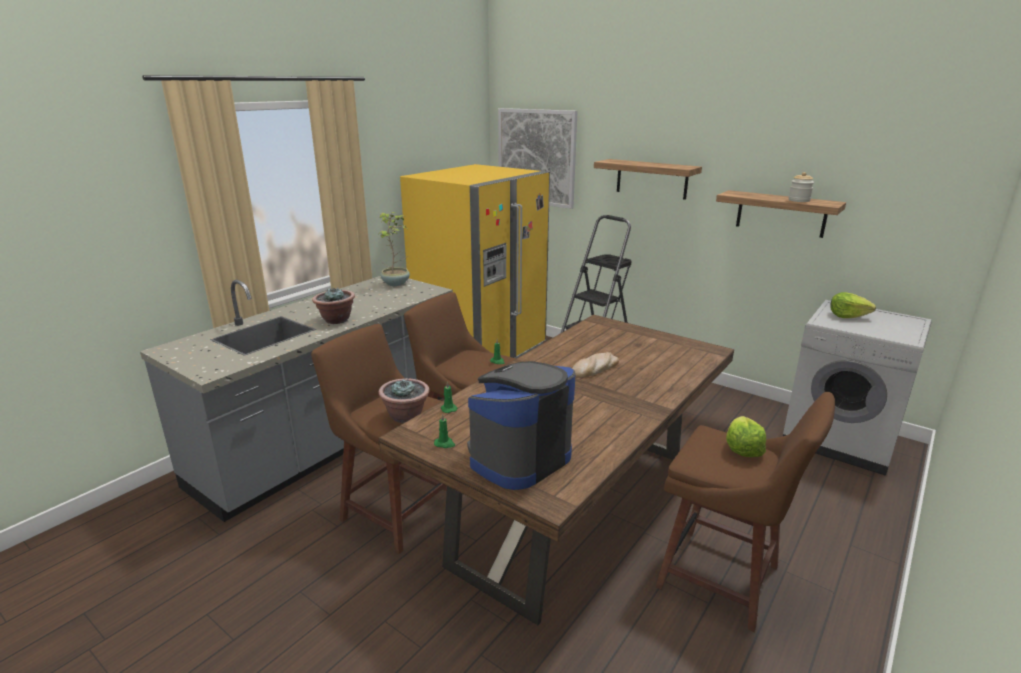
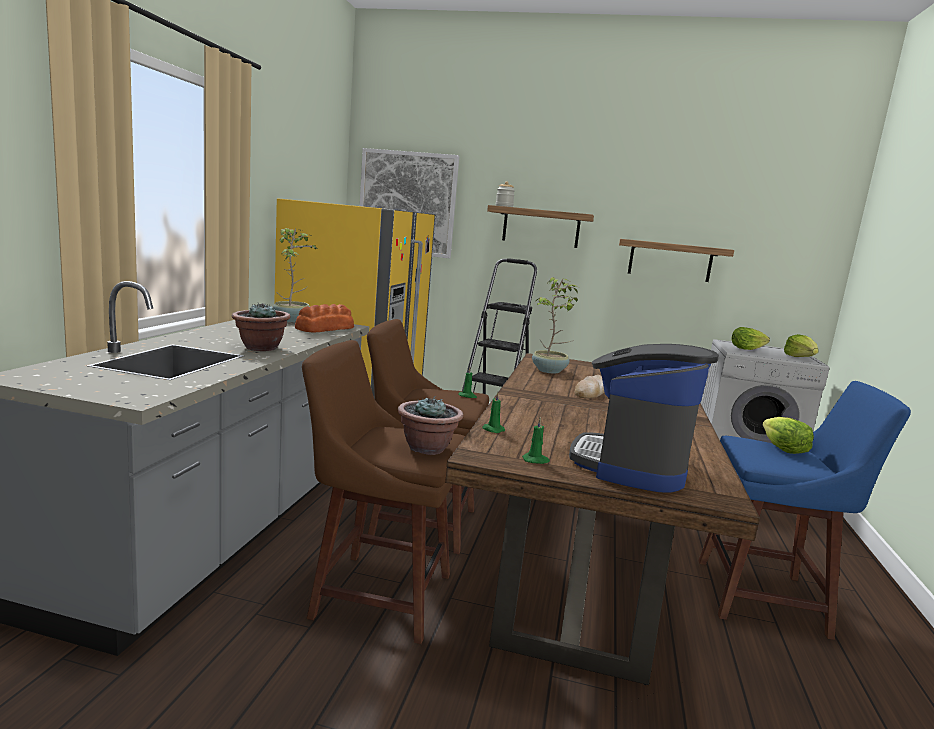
camera: 25 degrees left, 10 degrees down
brown stool [656,392,835,632] -> blue stool [698,381,911,640]
jar [789,172,814,202] -> jar moved to [496,181,515,207]
none -> bread [295,304,354,333]
none -> potted plant [532,277,578,373]
none -> lettuce [784,334,819,357]

